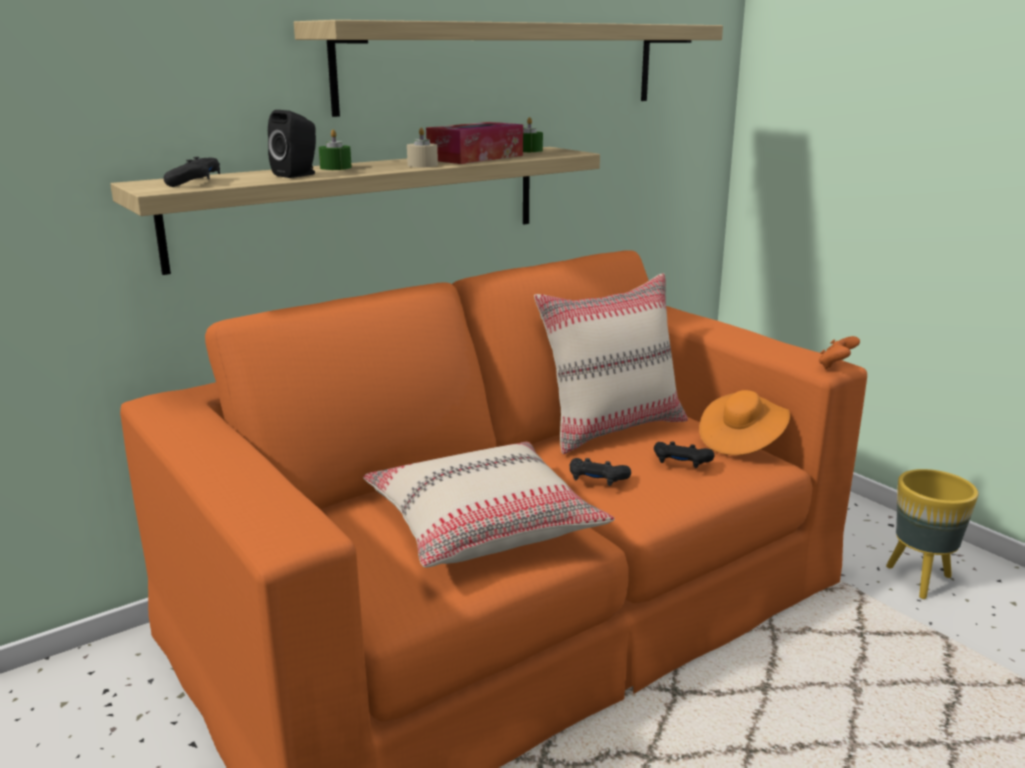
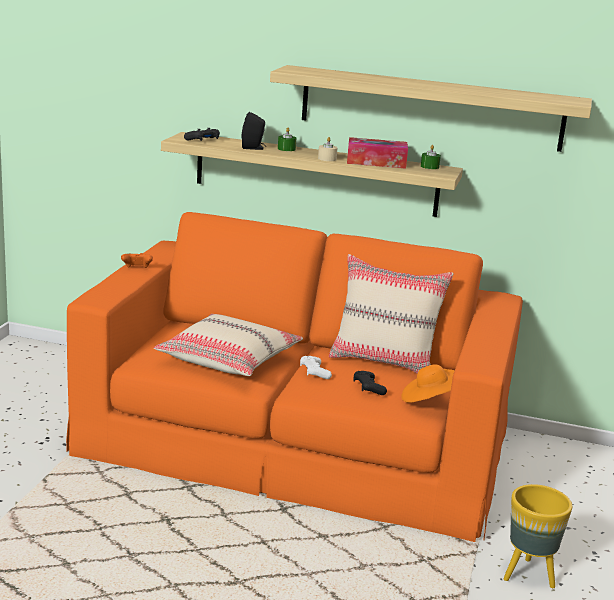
camera: 50 degrees right, 0 degrees up
black game controller [570,458,631,486] -> white game controller [300,356,332,379]
orange game controller [818,336,860,369] -> orange game controller moved to [121,253,153,268]

